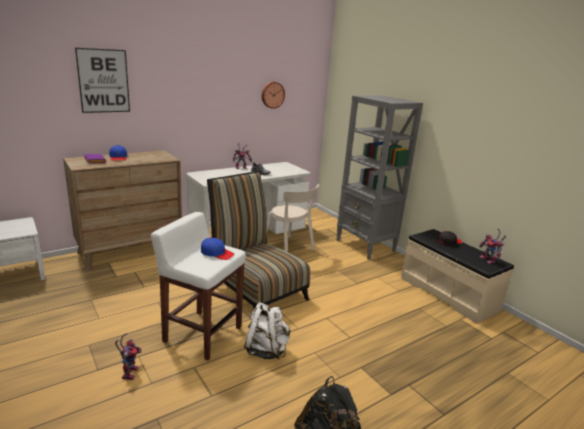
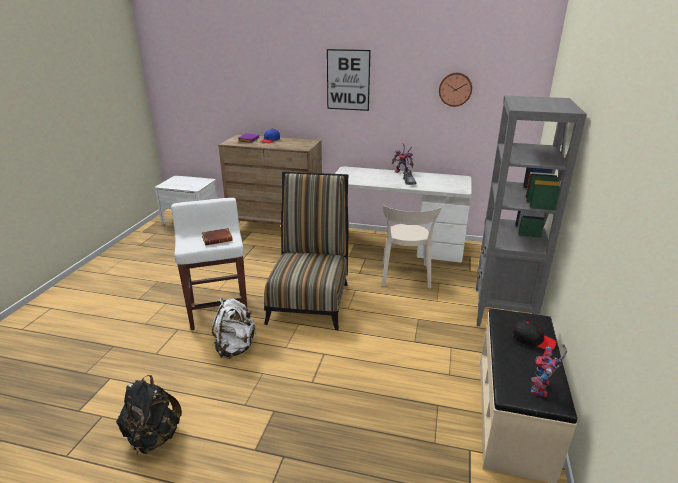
camera: 50 degrees right, 5 degrees up
picture [75,48,130,113] -> picture moved to [327,49,371,111]
toy robot [115,333,142,380] -> none
blue cap [201,238,234,260] -> brown book [202,228,233,246]

